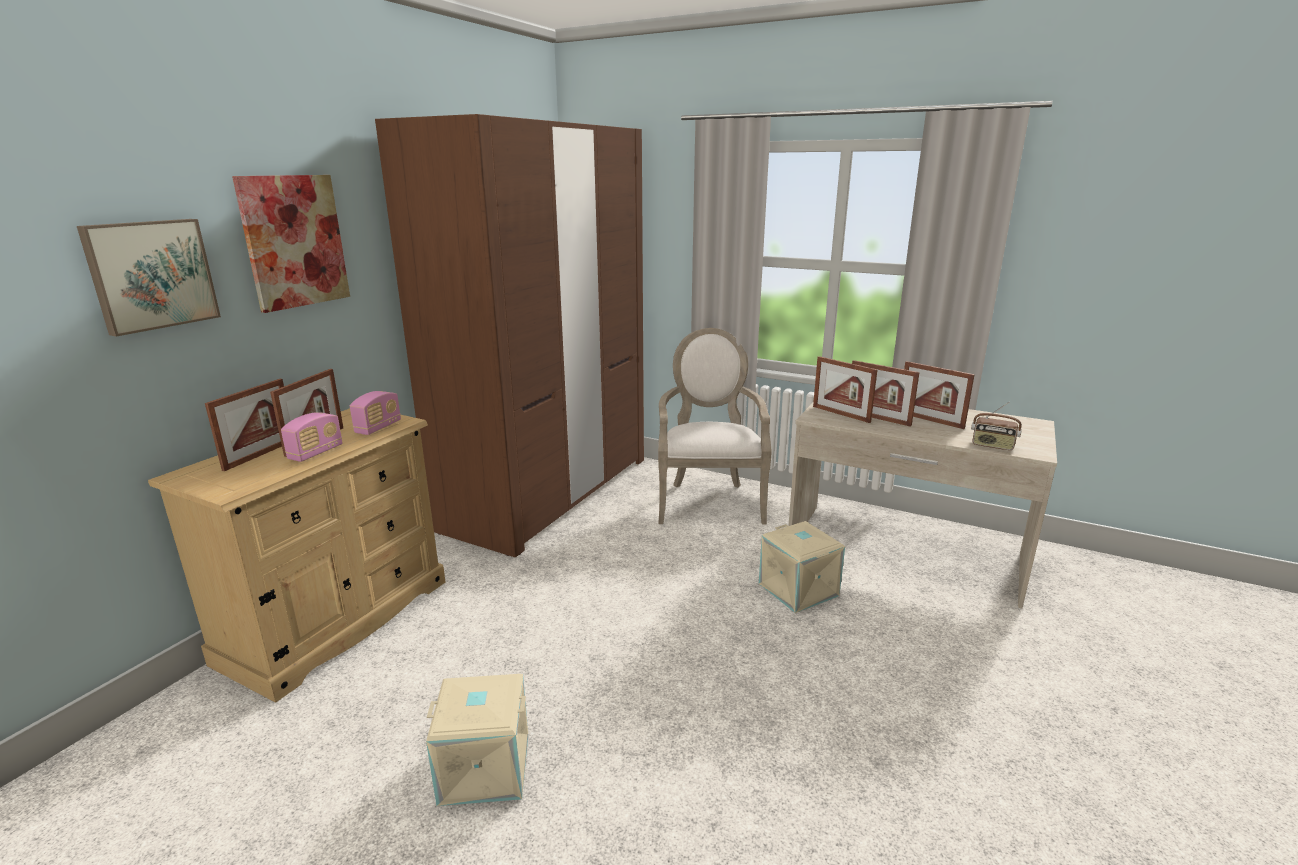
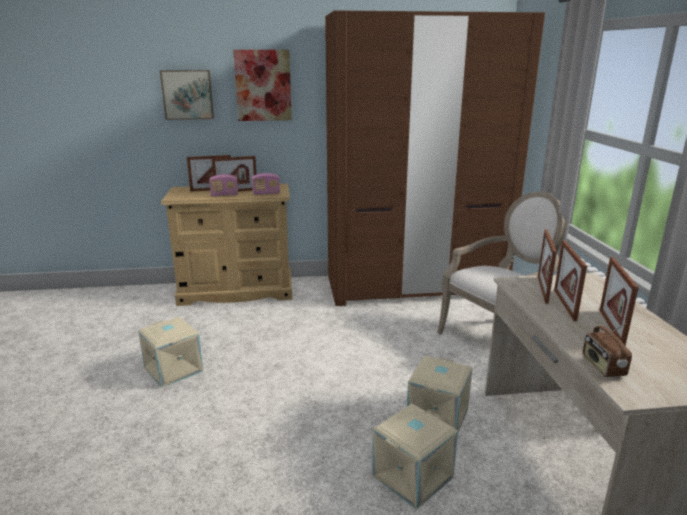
camera: 55 degrees right, 0 degrees up
none -> beige storage box [372,404,458,510]

